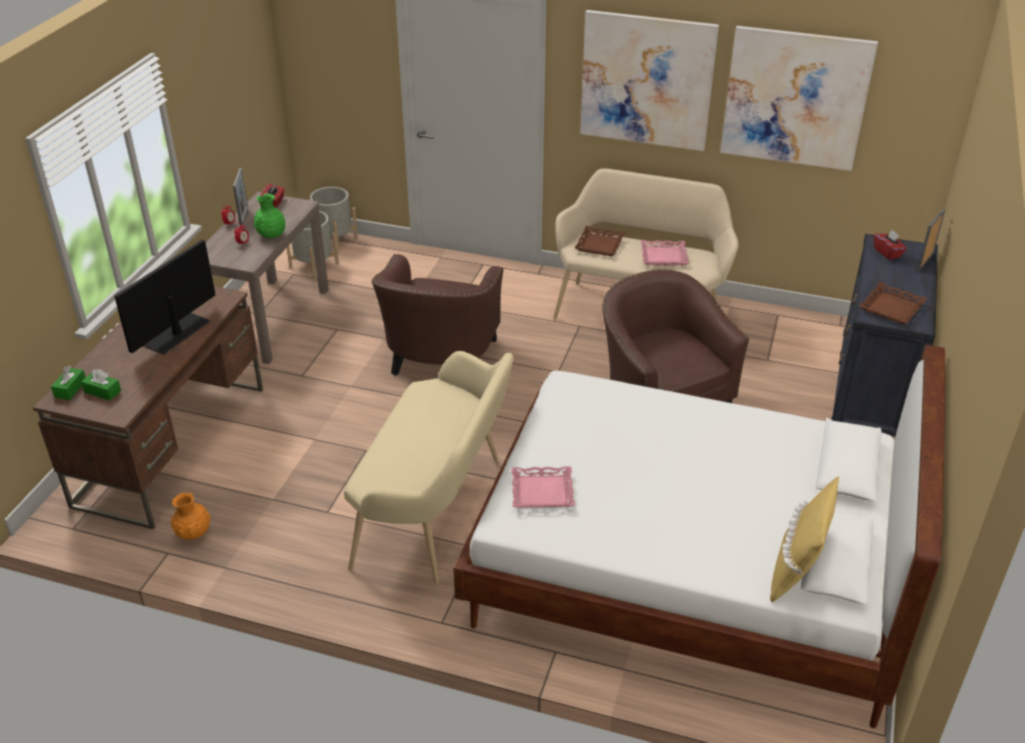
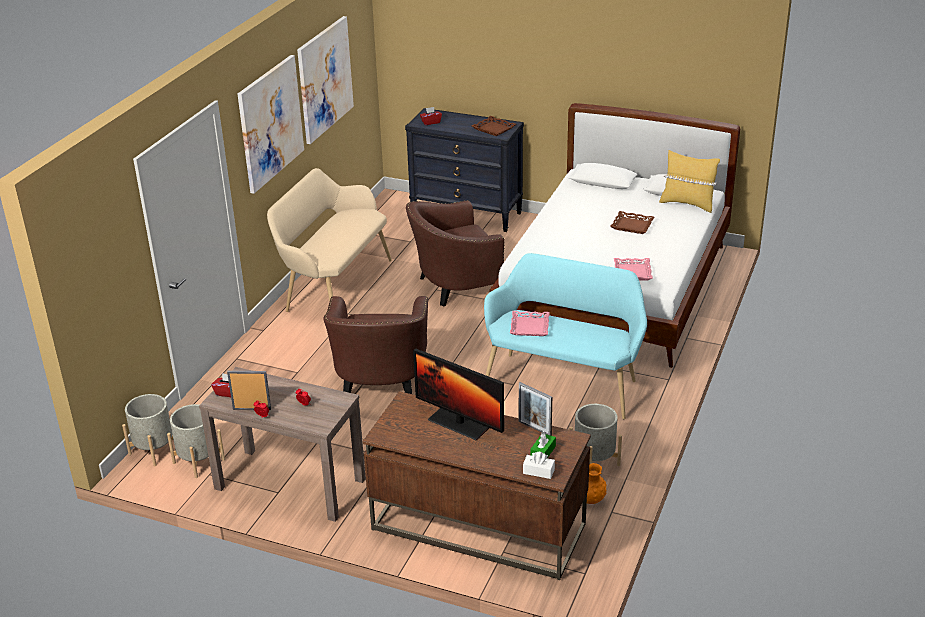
camera: 85 degrees left, 5 degrees down
green tissue box [51,365,86,400] -> white tissue box [523,452,555,479]
green vase [254,194,285,238] -> none
beige bench [344,351,514,584] -> turquoise bench [484,253,647,419]
brown armchair [372,254,503,376] -> brown armchair turned 75 degrees clockwise [323,296,428,394]
brown tray [574,226,625,256] -> brown tray moved to [610,211,654,234]
pink tray [640,240,689,266] -> pink tray moved to [510,311,550,336]
picture frame [917,208,945,271] -> picture frame moved to [519,382,552,436]
none -> grey planter [569,404,622,466]

